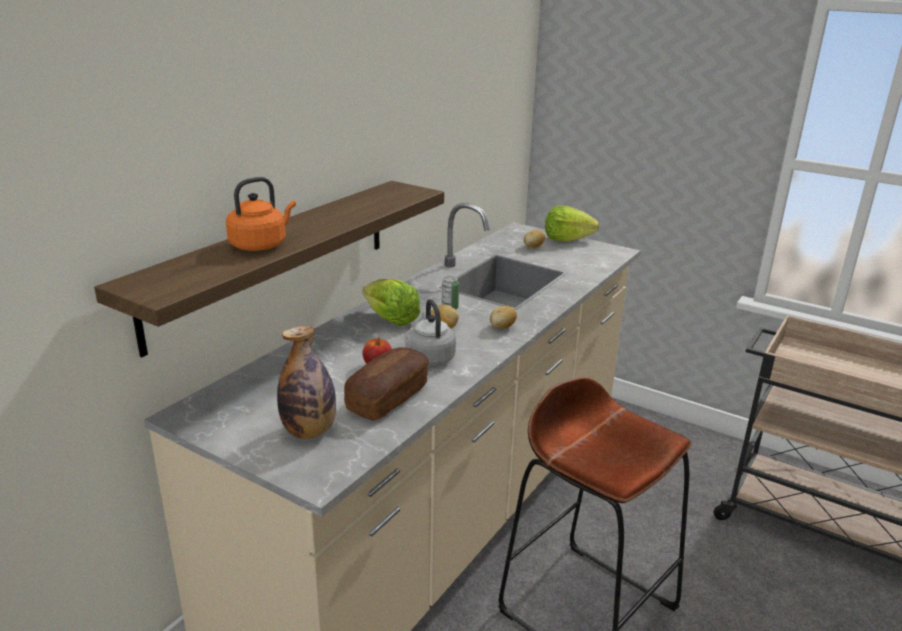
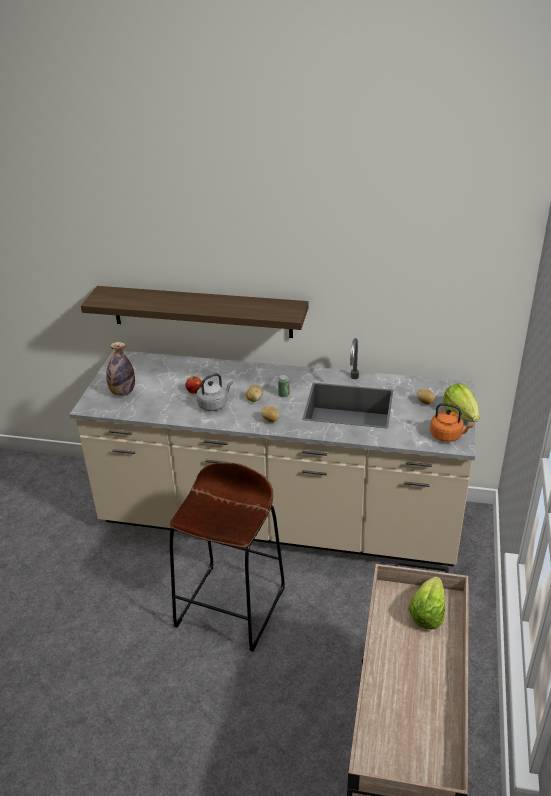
camera: 70 degrees right, 10 degrees up
orange kettle [226,177,296,251] -> orange kettle moved to [430,403,473,442]
bread [344,347,429,420] -> none
lettuce [362,279,420,326] -> lettuce moved to [408,577,445,629]

